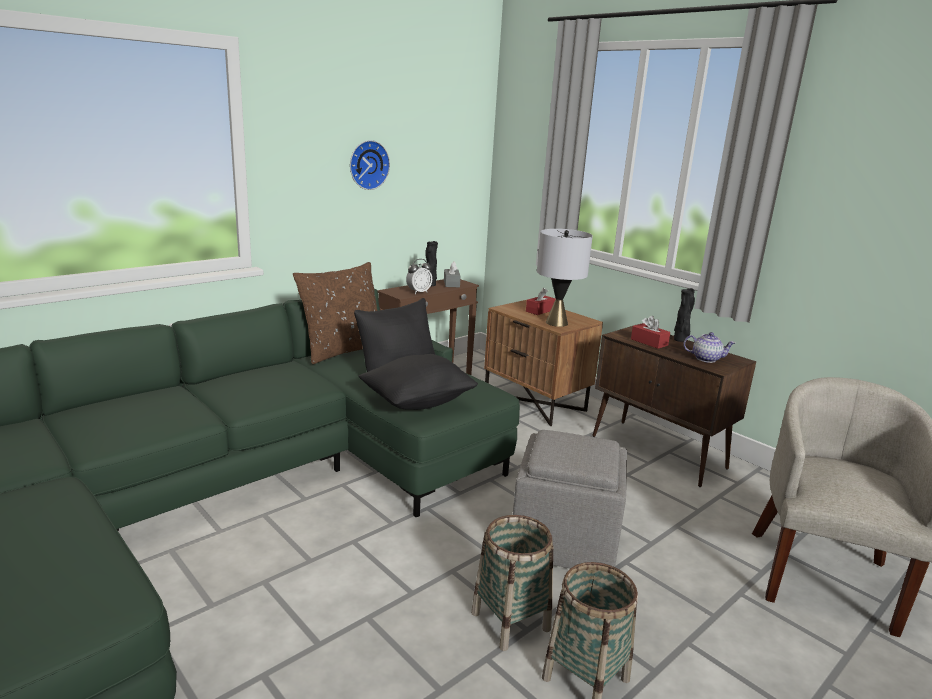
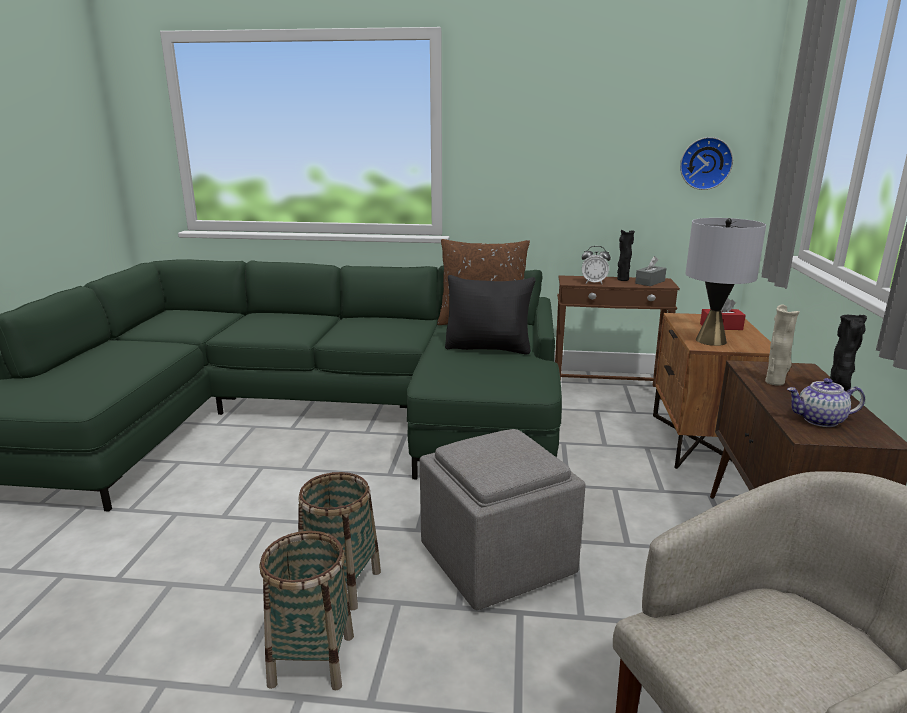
camera: 50 degrees right, 0 degrees up
wall clock [350,140,390,190] -> wall clock moved to [680,137,733,190]
black pillow [359,354,478,410] -> none
red tissue box [631,316,670,349] -> beige vase [765,304,800,386]
teapot [683,332,735,363] -> teapot turned 120 degrees clockwise [787,378,865,427]

